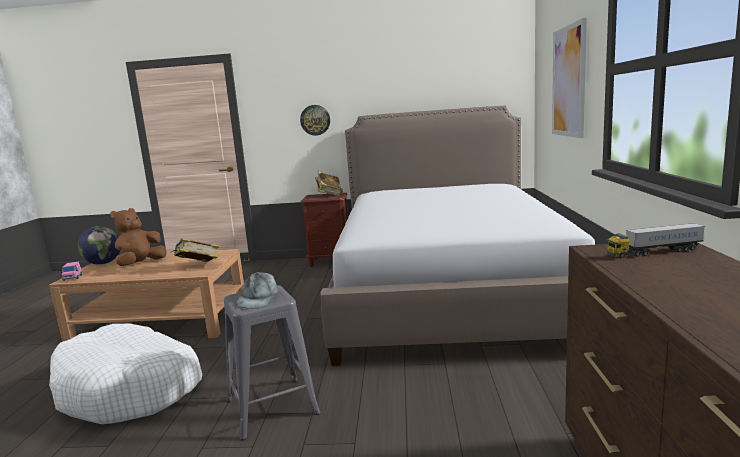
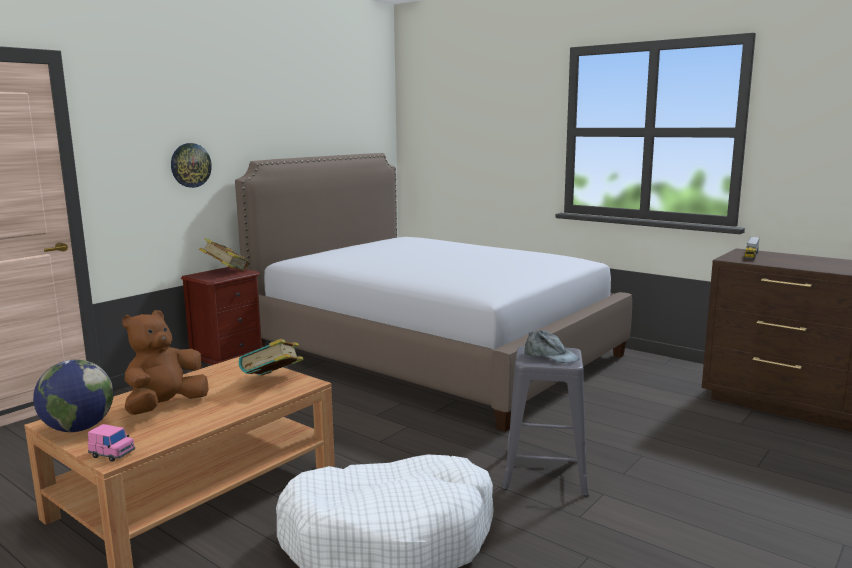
camera: 55 degrees left, 0 degrees up
brown plush toy [110,208,166,266] -> brown plush toy turned 60 degrees clockwise [122,310,209,415]
picture [552,18,587,138] -> none

